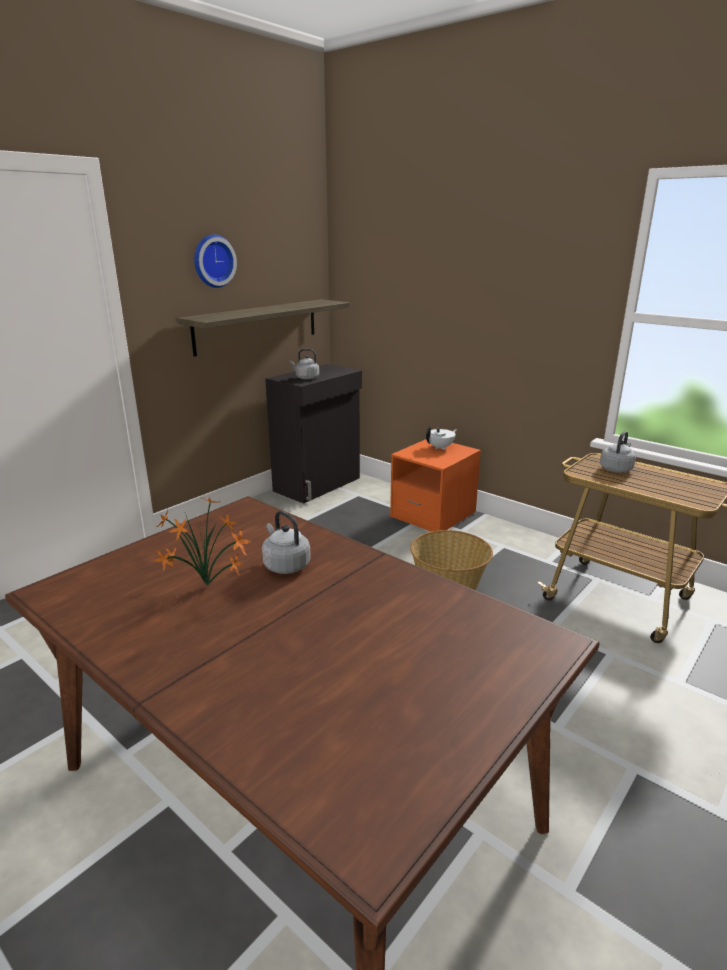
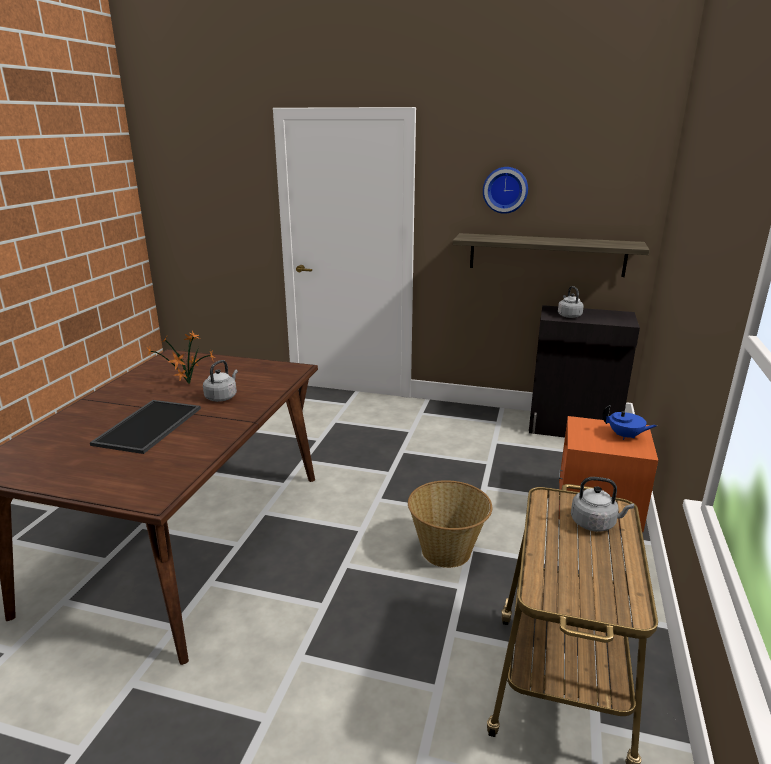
camera: 65 degrees right, 0 degrees up
white teapot [426,427,457,450] -> blue teapot [602,405,657,440]
none -> tray [90,400,201,454]

